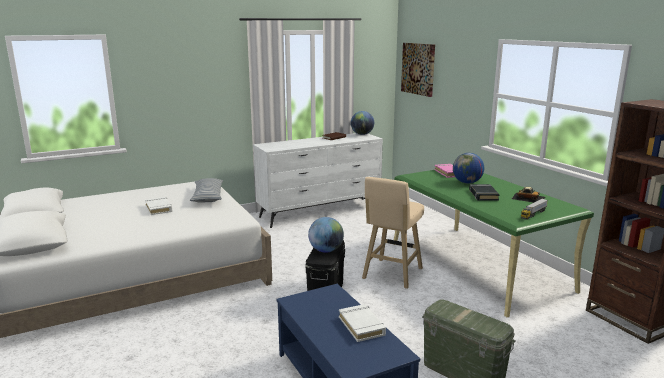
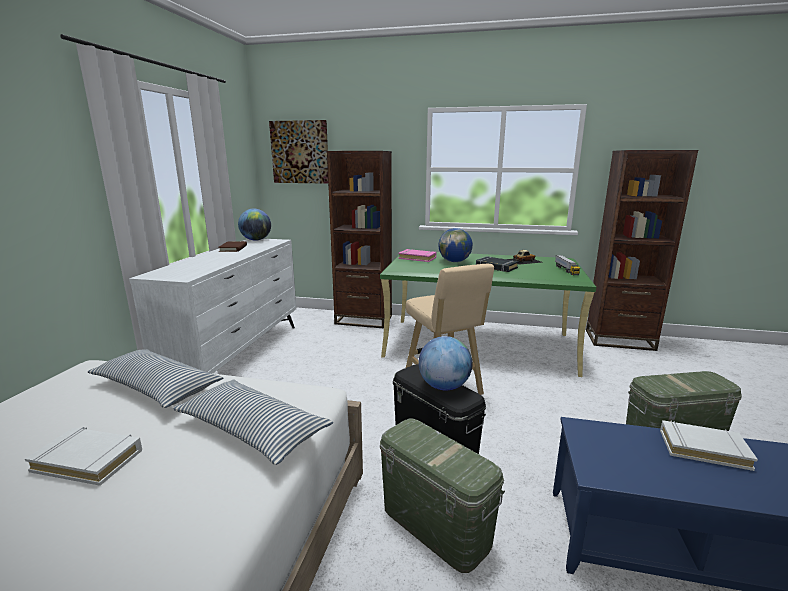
camera: 50 degrees left, 0 degrees up
none -> pillow [173,379,333,465]
none -> brown bookcase [327,151,392,329]
none -> green storage box [380,419,505,573]

